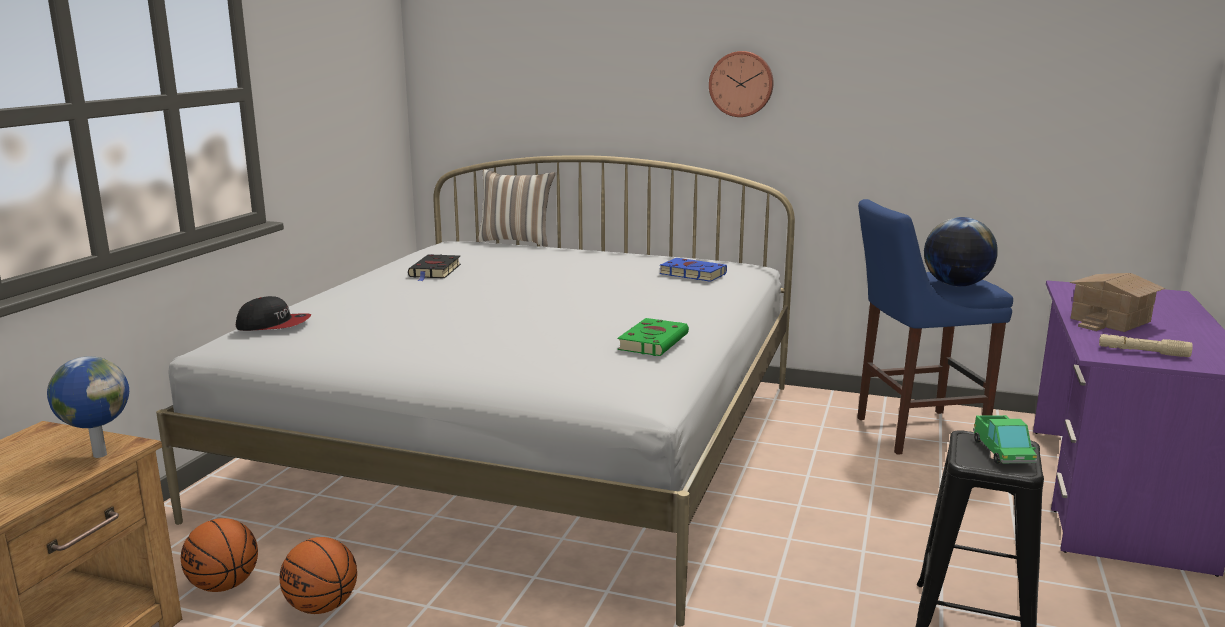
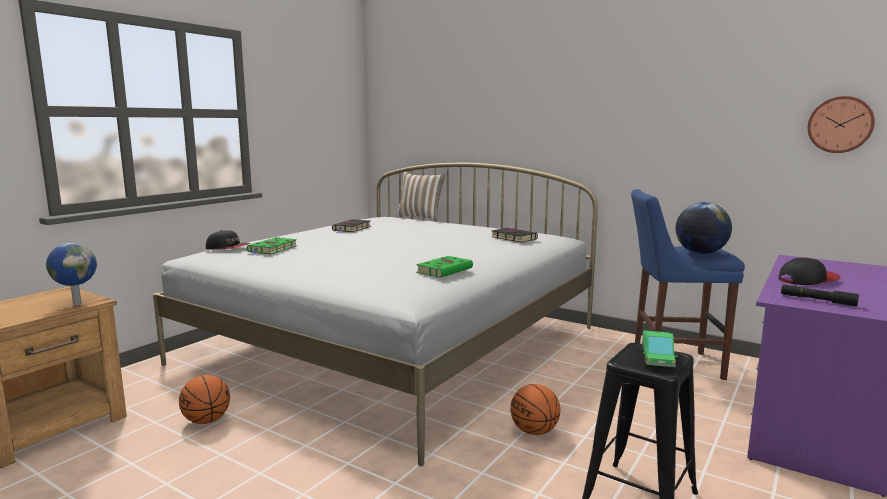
camera: 15 degrees right, 5 degrees down
basketball [181,518,258,592] -> basketball moved to [511,384,560,435]
blue book [660,258,727,282] -> black book [491,228,538,243]
wall clock [709,51,774,117] -> wall clock moved to [807,96,875,153]
toy house [1069,273,1165,332] -> cap [779,257,841,285]
beige flashlight [1099,334,1193,357] -> black flashlight [781,285,859,306]
none -> green book [247,237,297,255]

